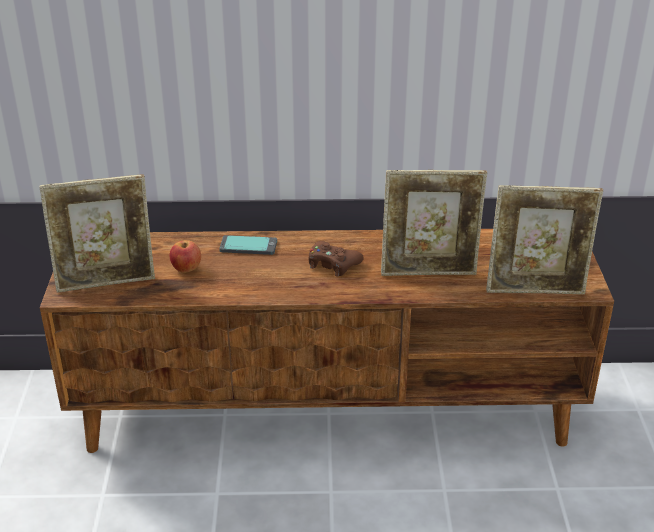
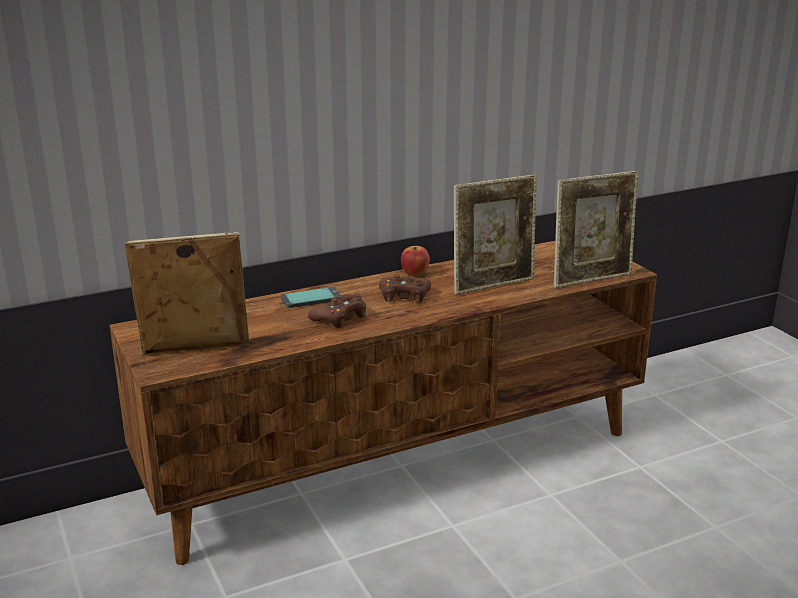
camera: 25 degrees left, 10 degrees down
picture frame [39,174,155,293] -> picture frame turned 150 degrees counterclockwise [124,232,249,355]
apple [170,240,201,273] -> apple moved to [401,246,430,276]
none -> brown game controller [308,294,366,328]

